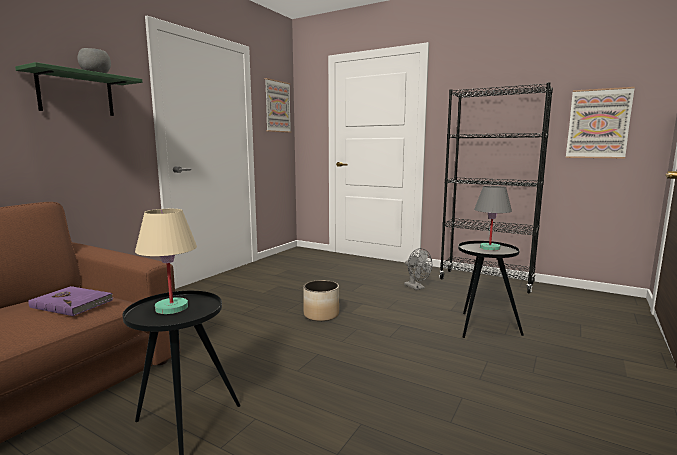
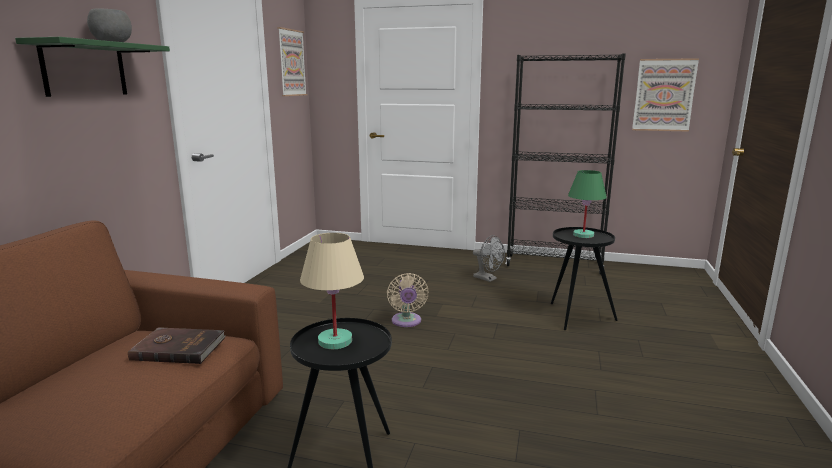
camera: 15 degrees left, 5 degrees up
purple book [28,286,113,316] -> brown book [128,327,225,364]
planter [304,280,339,321] -> beige fan [387,273,429,327]
grey table lamp [474,186,512,251] -> green table lamp [568,170,607,238]

